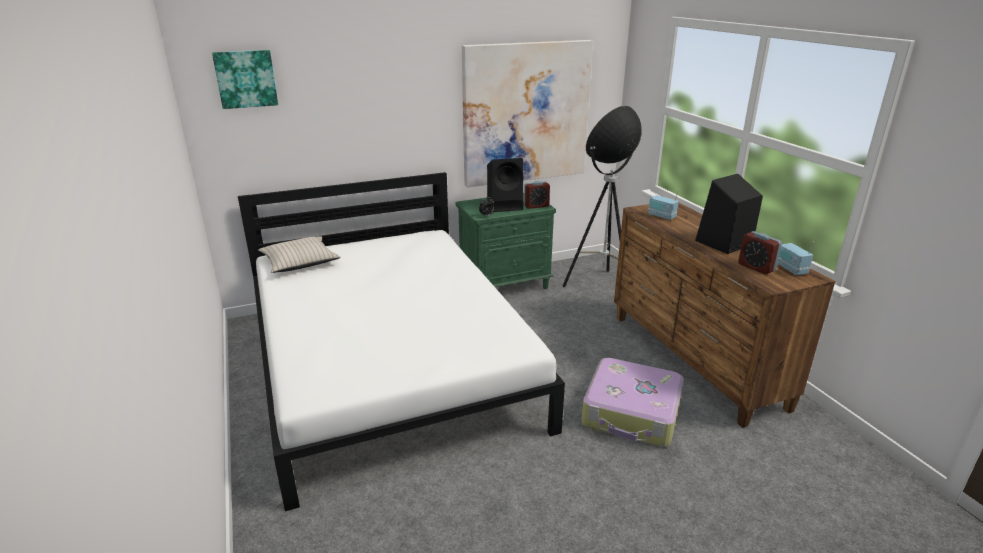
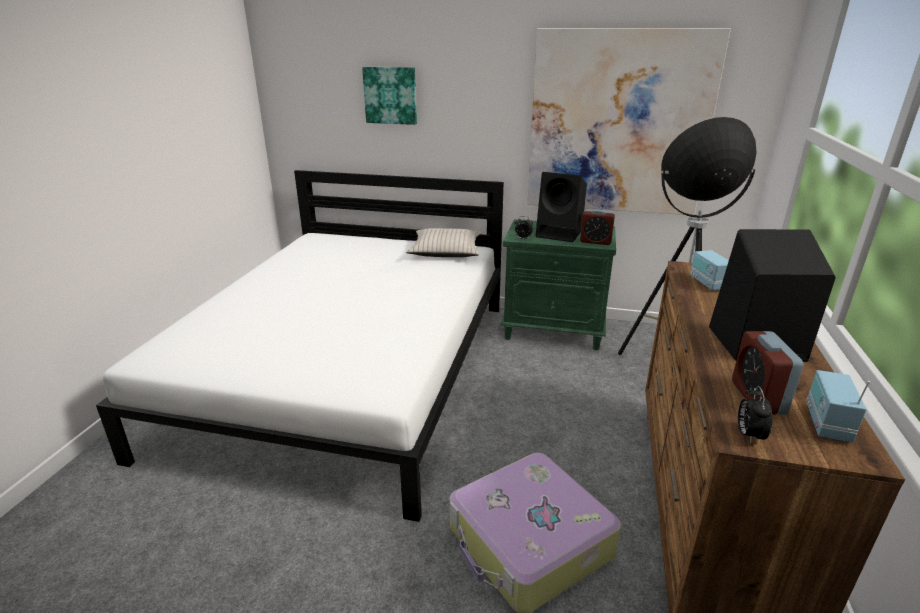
camera: 35 degrees right, 0 degrees up
picture [212,50,278,109] -> picture moved to [362,67,417,125]
beige pillow [258,236,341,273] -> beige pillow moved to [406,228,481,257]
none -> alarm clock [738,386,772,444]

